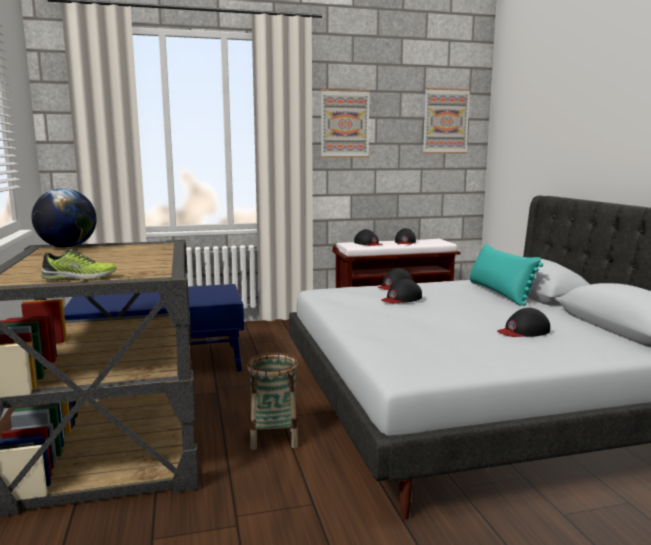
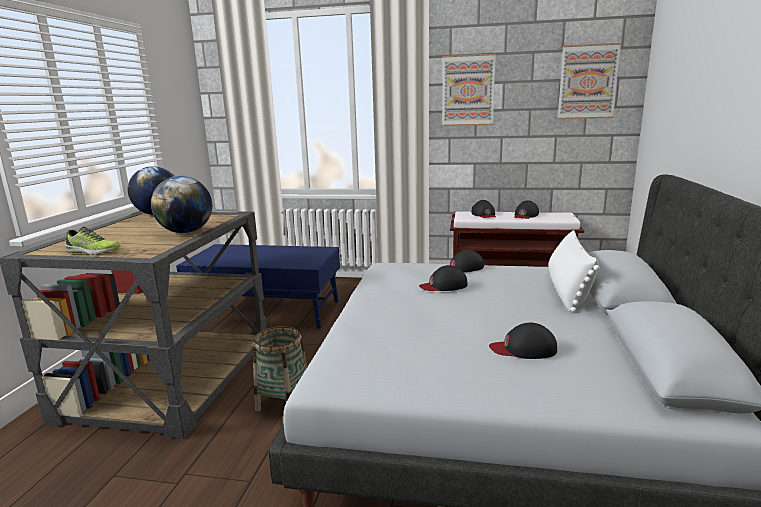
camera: 25 degrees right, 5 degrees up
turquoise pillow [470,243,543,306] -> white pillow [548,230,600,312]
none -> globe [151,176,212,233]

